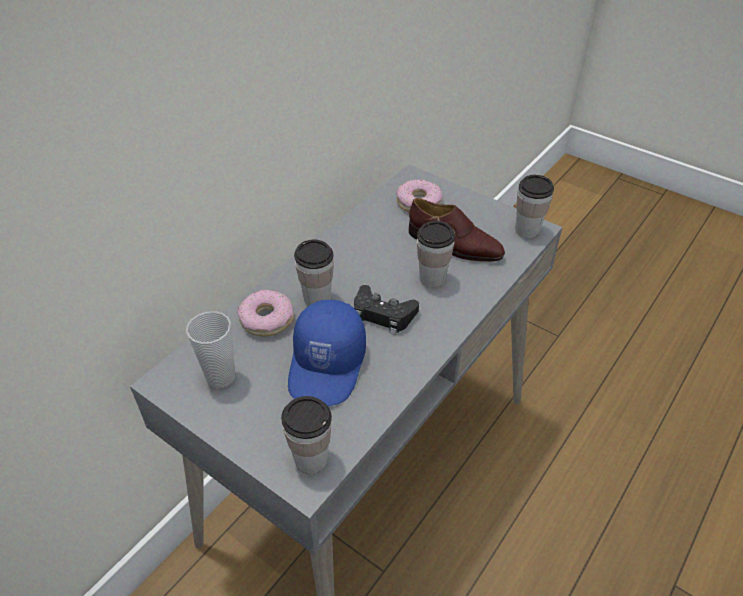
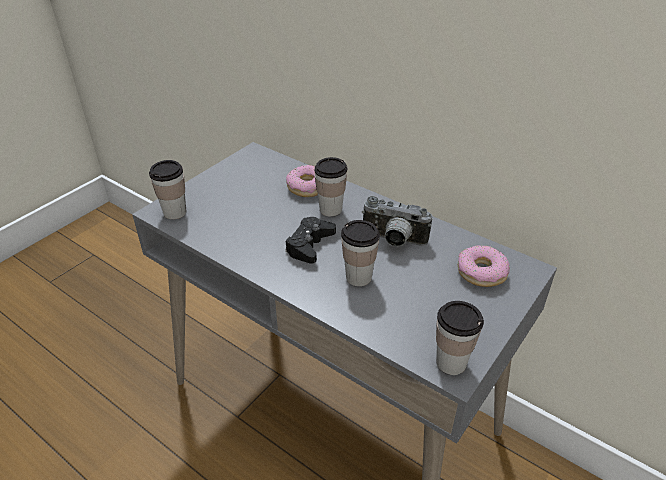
camera: 90 degrees right, 5 degrees down
cup [186,311,235,388] -> none
blue cap [288,300,366,406] -> none
brown shoe [409,198,505,262] -> none
none -> camera [362,196,432,247]

